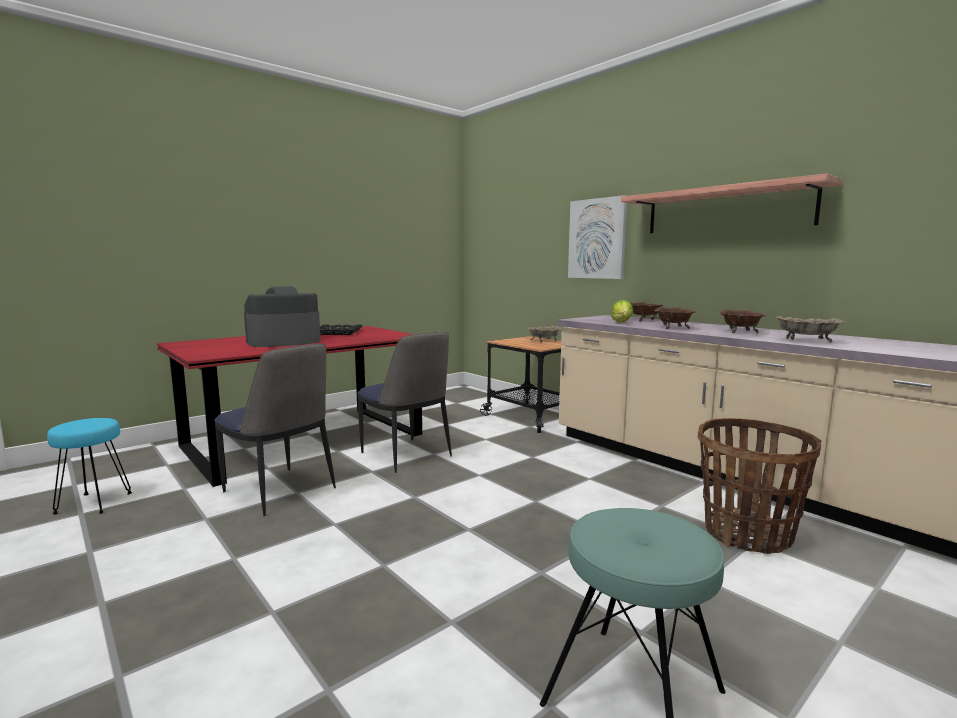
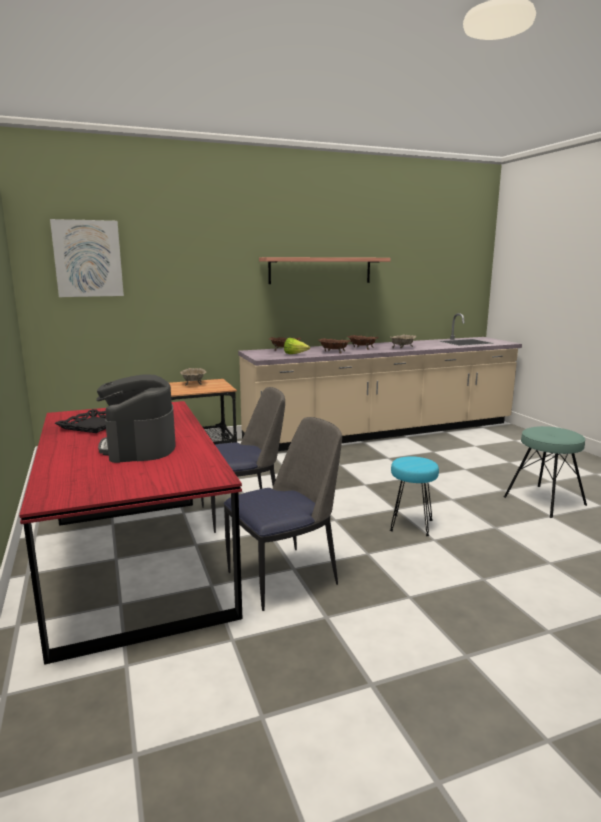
camera: 70 degrees left, 5 degrees up
turquoise stool [47,418,132,515] -> turquoise stool moved to [390,456,439,536]
picture [568,195,627,279] -> picture moved to [50,219,124,297]
basket [697,418,822,554] -> none

